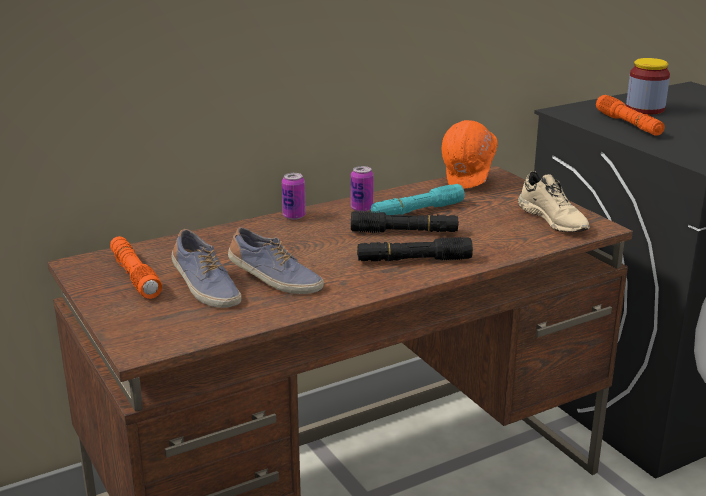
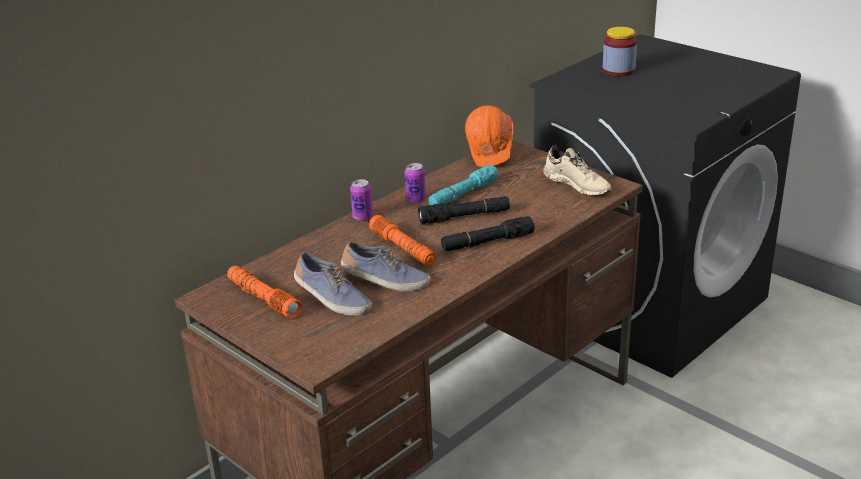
camera: 15 degrees left, 5 degrees up
orange flashlight [596,95,665,136] -> orange flashlight moved to [369,215,436,266]

